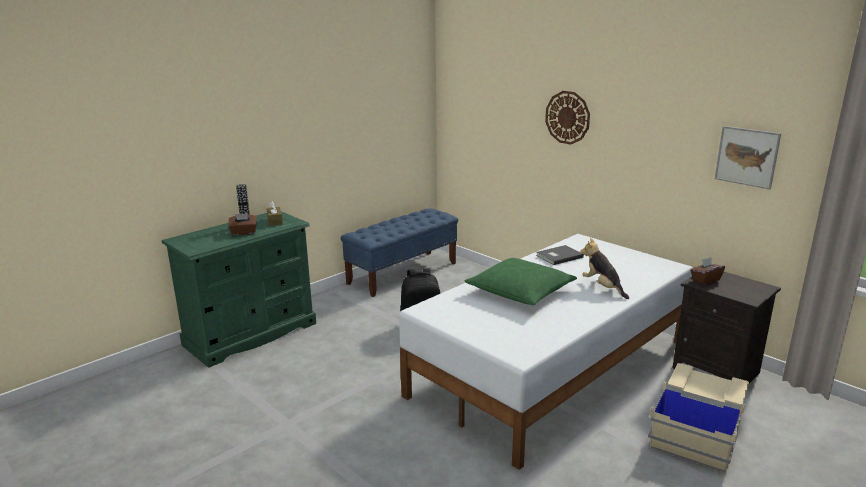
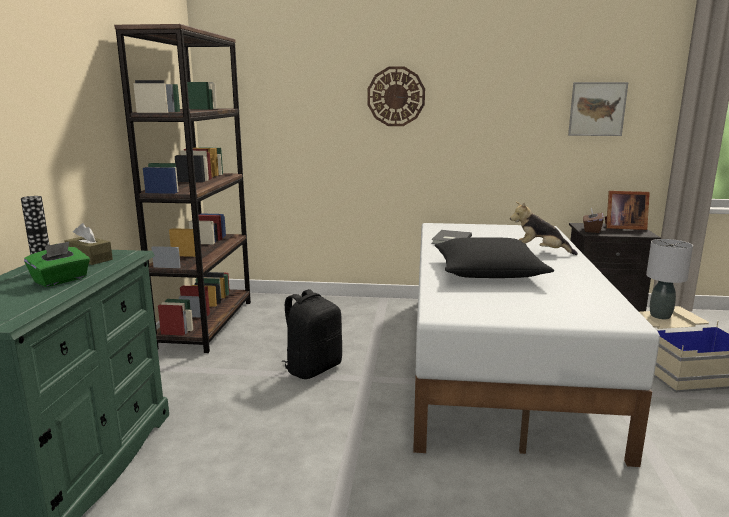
camera: 40 degrees left, 5 degrees down
brown tissue box [228,213,257,235] -> green tissue box [24,242,90,287]
blue bench [341,208,458,297] -> brown bookcase [114,24,251,353]
green pillow [465,258,577,305] -> black pillow [435,237,554,278]
none -> picture frame [605,191,650,230]
none -> grey table lamp [646,239,693,319]

